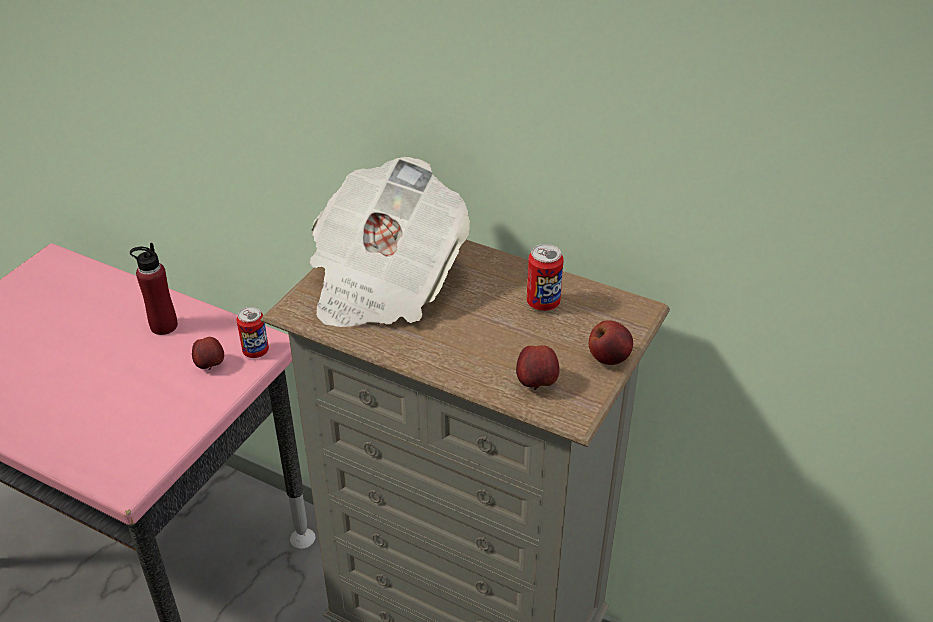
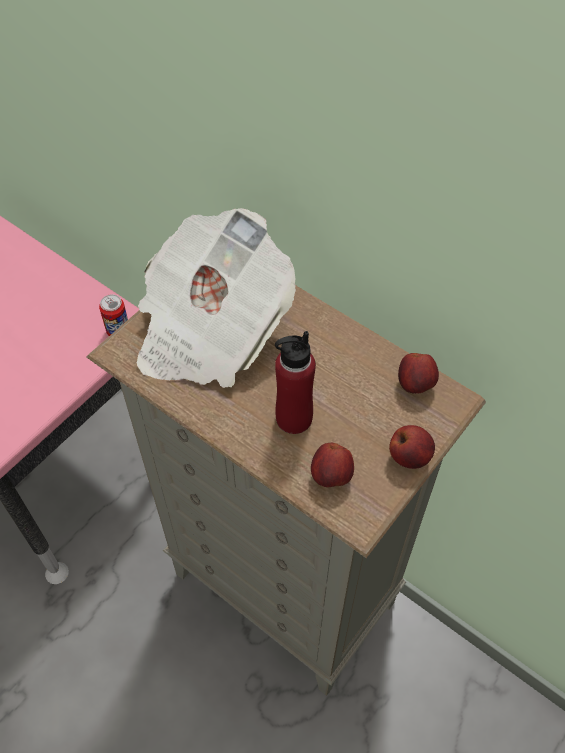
camera: 10 degrees right, 15 degrees up
red bottle [130,243,178,335] -> red bottle moved to [275,331,316,434]
apple [192,337,224,370] -> apple moved to [398,353,439,394]
can [527,244,564,311] -> none

